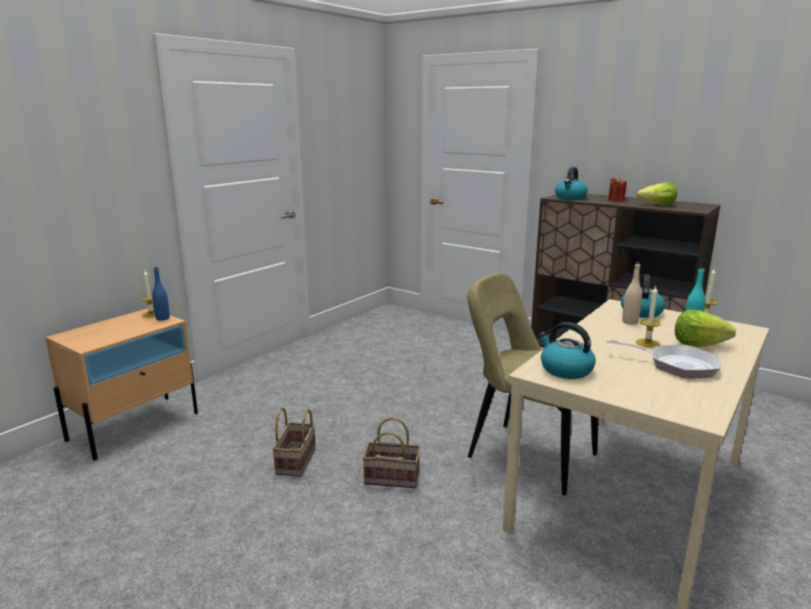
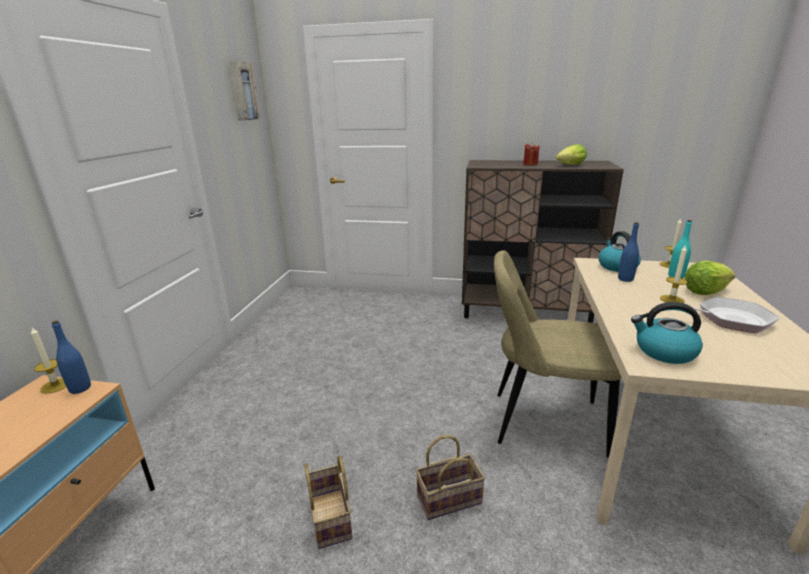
camera: 25 degrees left, 5 degrees up
kettle [555,167,588,200] -> none
beige bottle [622,262,642,325] -> blue bottle [618,222,639,282]
none -> picture [229,61,260,121]

